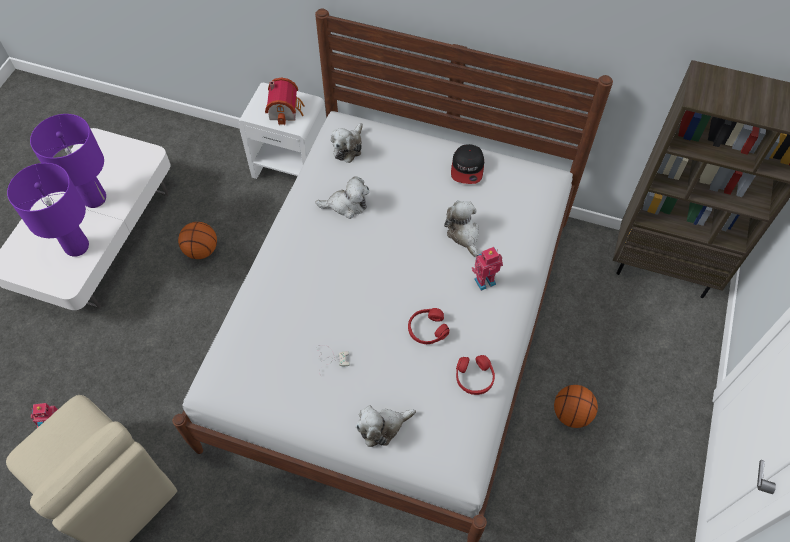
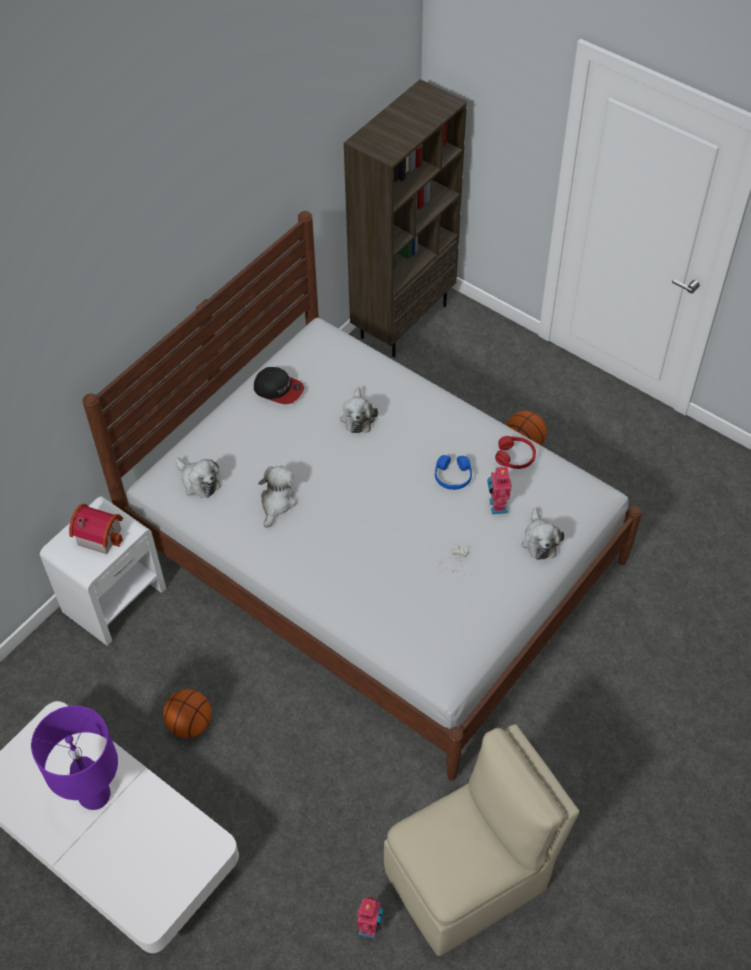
camera: 70 degrees left, 5 degrees down
purple table lamp [7,163,89,257] -> none
red headphones [408,308,449,344] -> blue headphones [435,455,472,490]
plush toy [444,201,479,257] -> plush toy turned 90 degrees counterclockwise [340,387,378,433]
toy robot [471,247,503,291] -> toy robot moved to [487,465,512,514]

